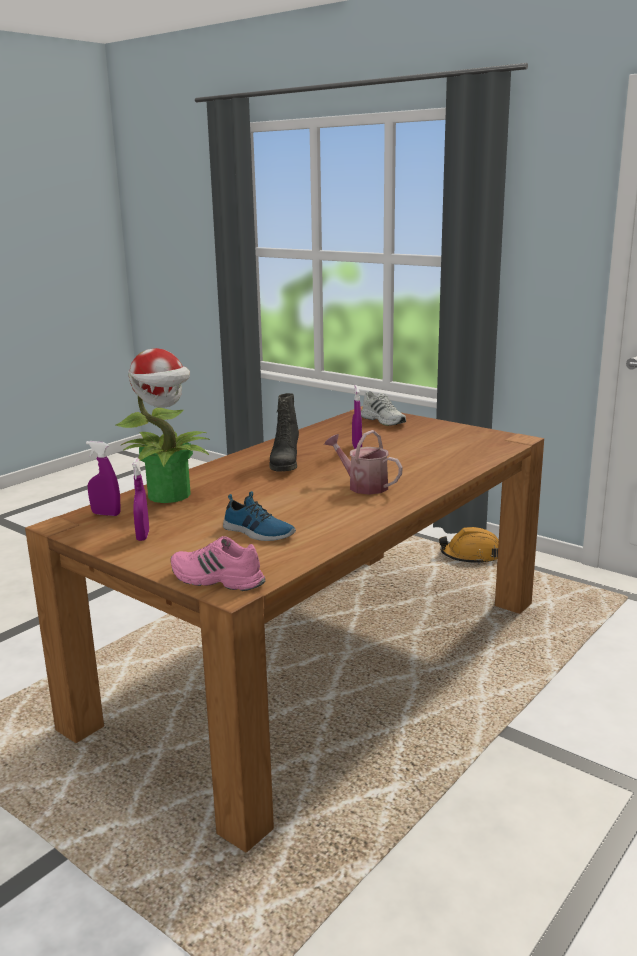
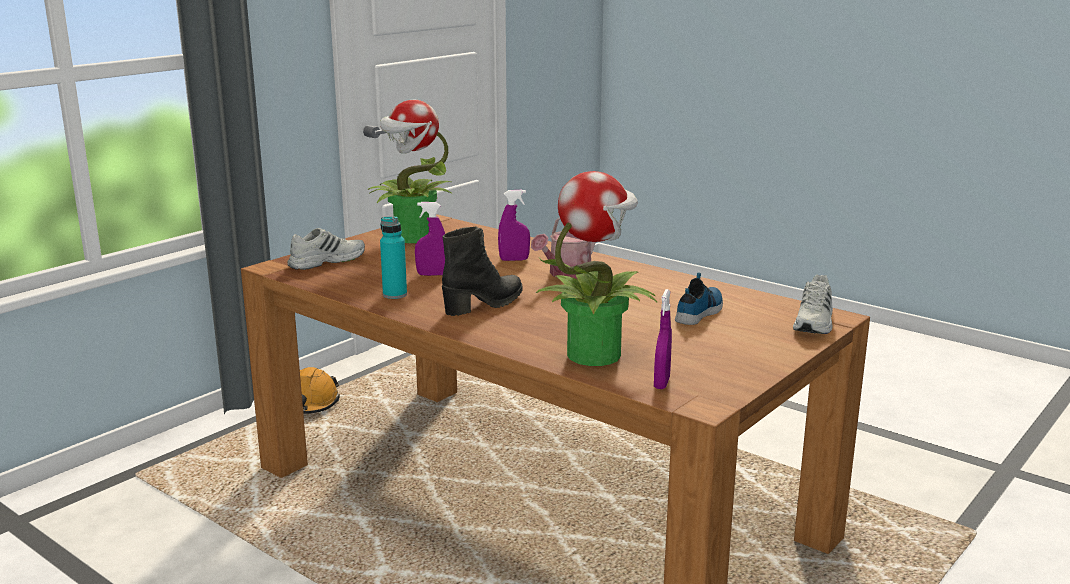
camera: 90 degrees left, 0 degrees up
purple spray bottle [132,457,149,541] -> purple spray bottle moved to [498,190,530,261]
pink shoe [171,536,265,591] -> white shoe [793,275,833,334]
black boot [269,393,299,472] -> black boot turned 45 degrees counterclockwise [442,226,522,316]
none -> potted plant [368,99,452,243]
none -> turquoise bottle [380,216,407,299]

